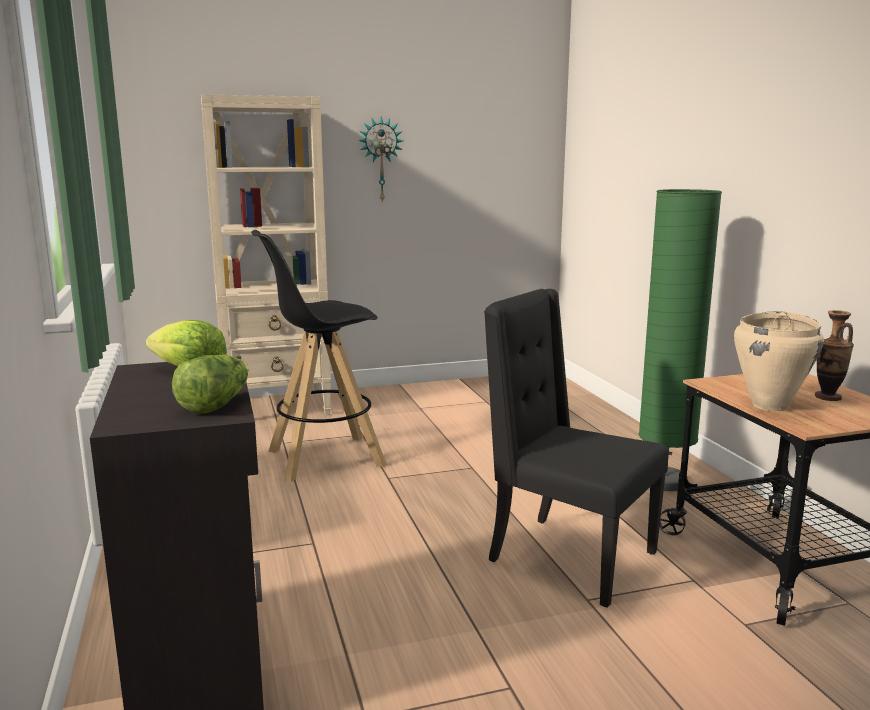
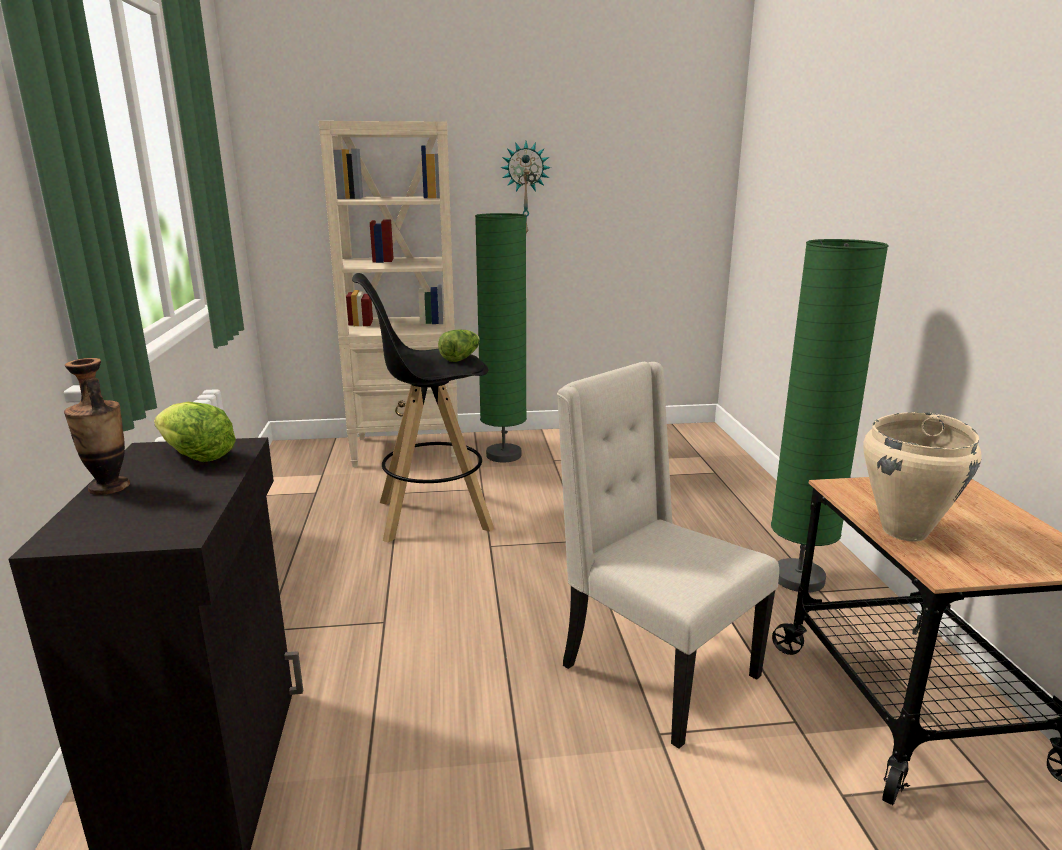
camera: 10 degrees right, 5 degrees up
lettuce [172,355,248,414] -> lettuce moved to [438,330,480,362]
black chair [484,289,668,608] -> beige chair [557,362,779,749]
vase [815,310,854,401] -> vase moved to [64,358,130,495]
none -> green floor lamp [475,213,527,462]

